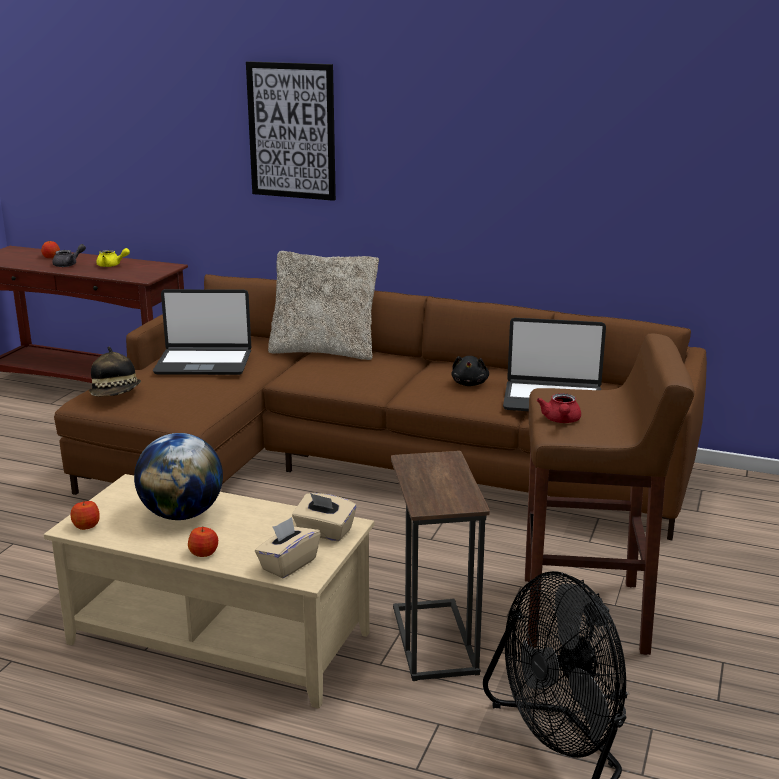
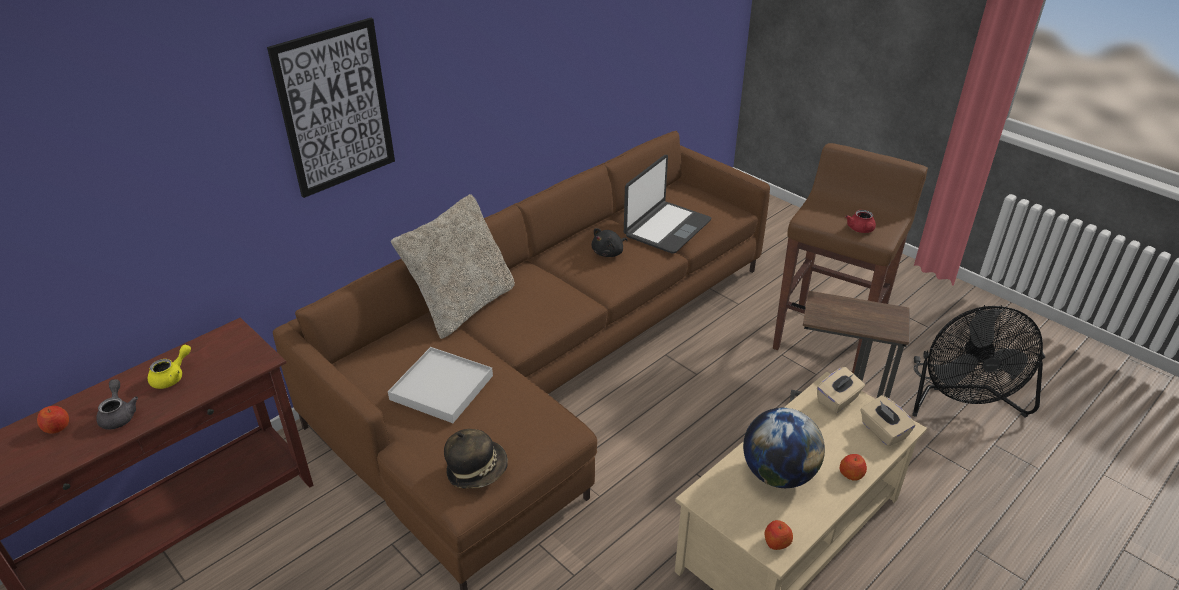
camera: 65 degrees left, 15 degrees up
laptop [153,289,251,375] -> white tray [388,347,493,423]
black plush toy [451,356,489,386] -> black plush toy turned 105 degrees clockwise [591,228,628,257]
red teapot [537,393,581,423] -> red teapot turned 60 degrees clockwise [845,210,876,233]

